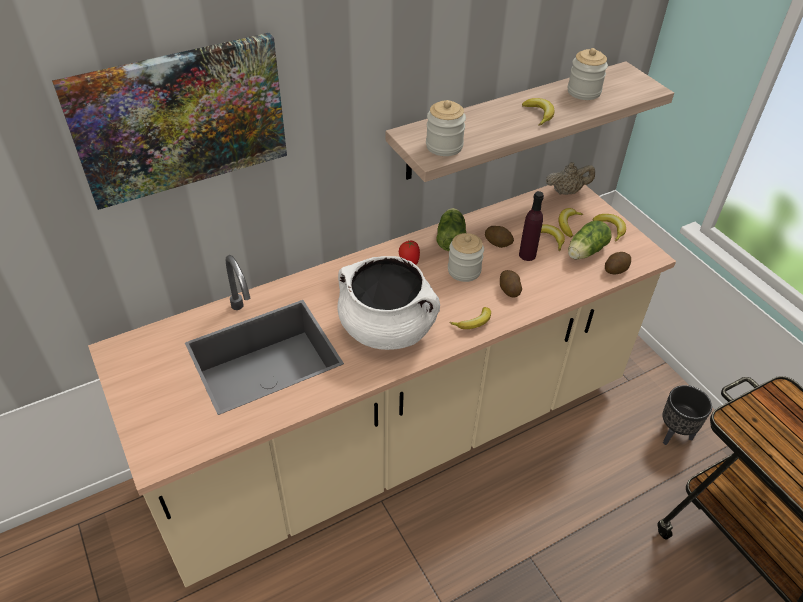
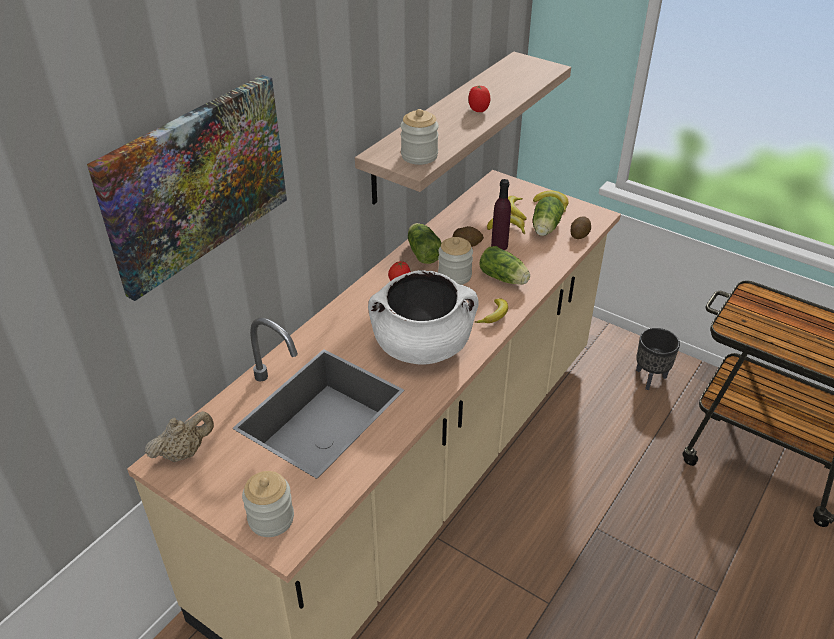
camera: 25 degrees left, 5 degrees down
potato [500,270,522,298] -> lettuce [479,246,530,285]
banana [522,98,554,126] -> tomato [468,85,491,112]
beige teapot [546,162,595,195] -> beige teapot moved to [145,411,214,462]
jar [568,48,608,100] -> jar moved to [242,471,294,537]

